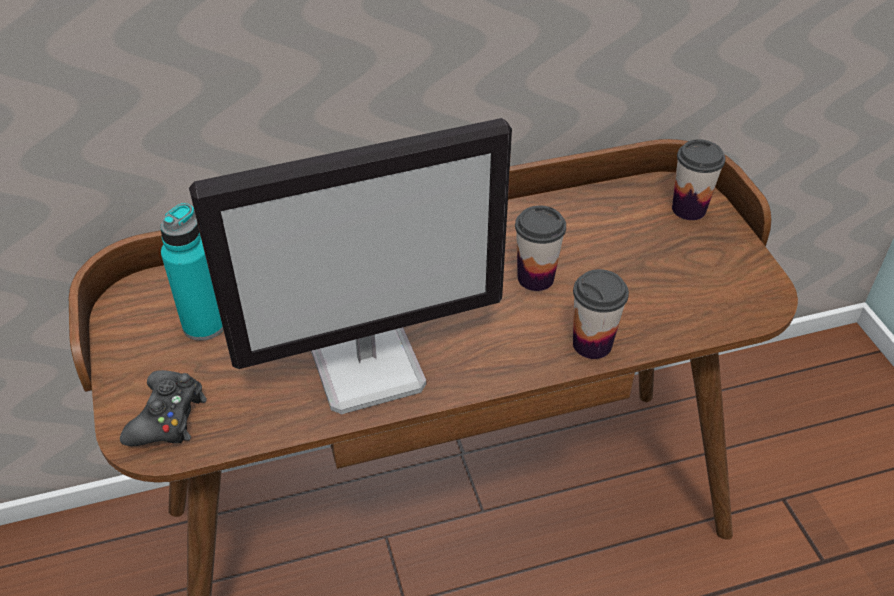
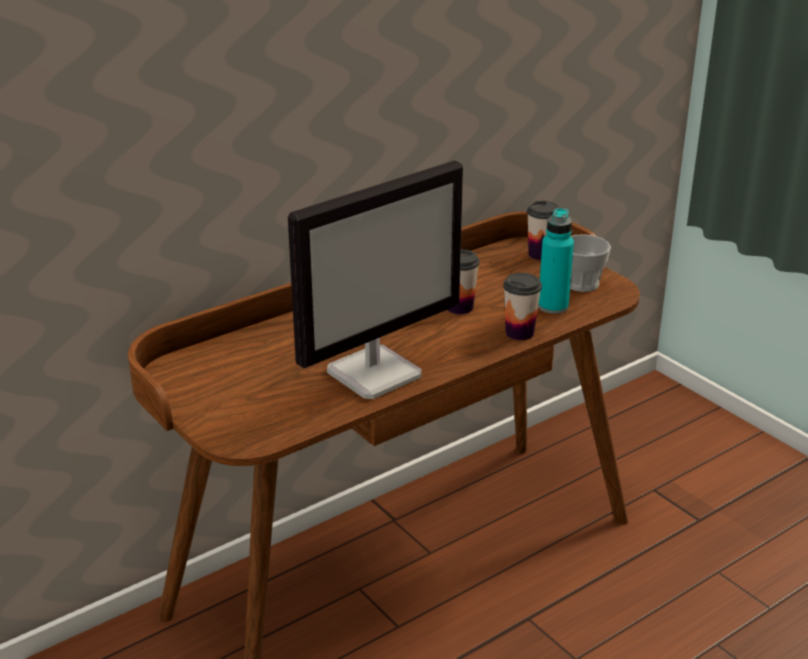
camera: 20 degrees left, 15 degrees down
black game controller [120,370,207,446] -> none
turquoise bottle [160,203,223,341] -> turquoise bottle moved to [538,208,574,314]
none -> cup [570,234,611,292]

